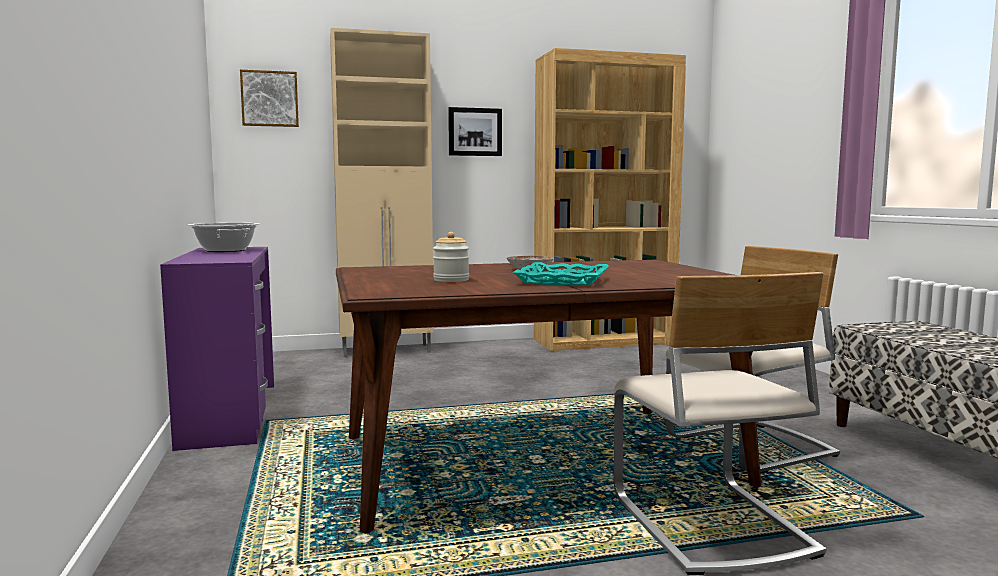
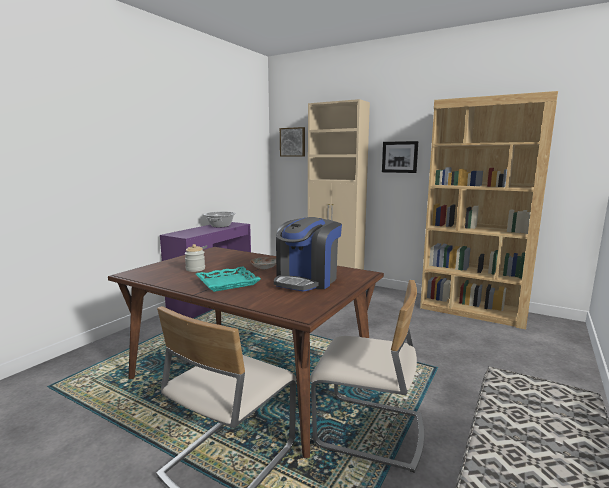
camera: 45 degrees right, 5 degrees up
none -> coffee machine [274,217,342,292]

